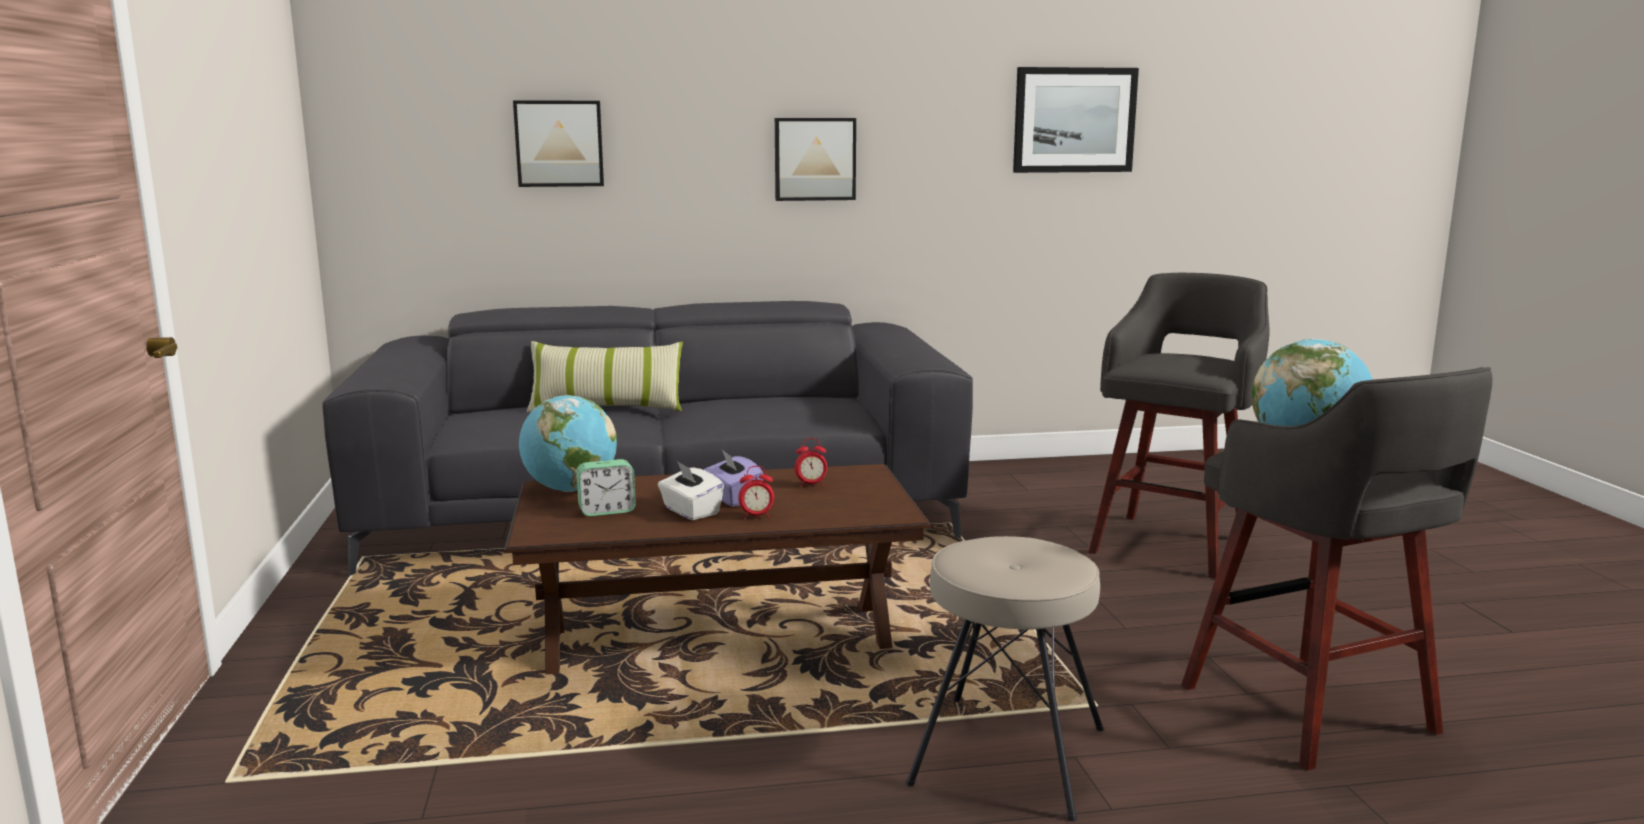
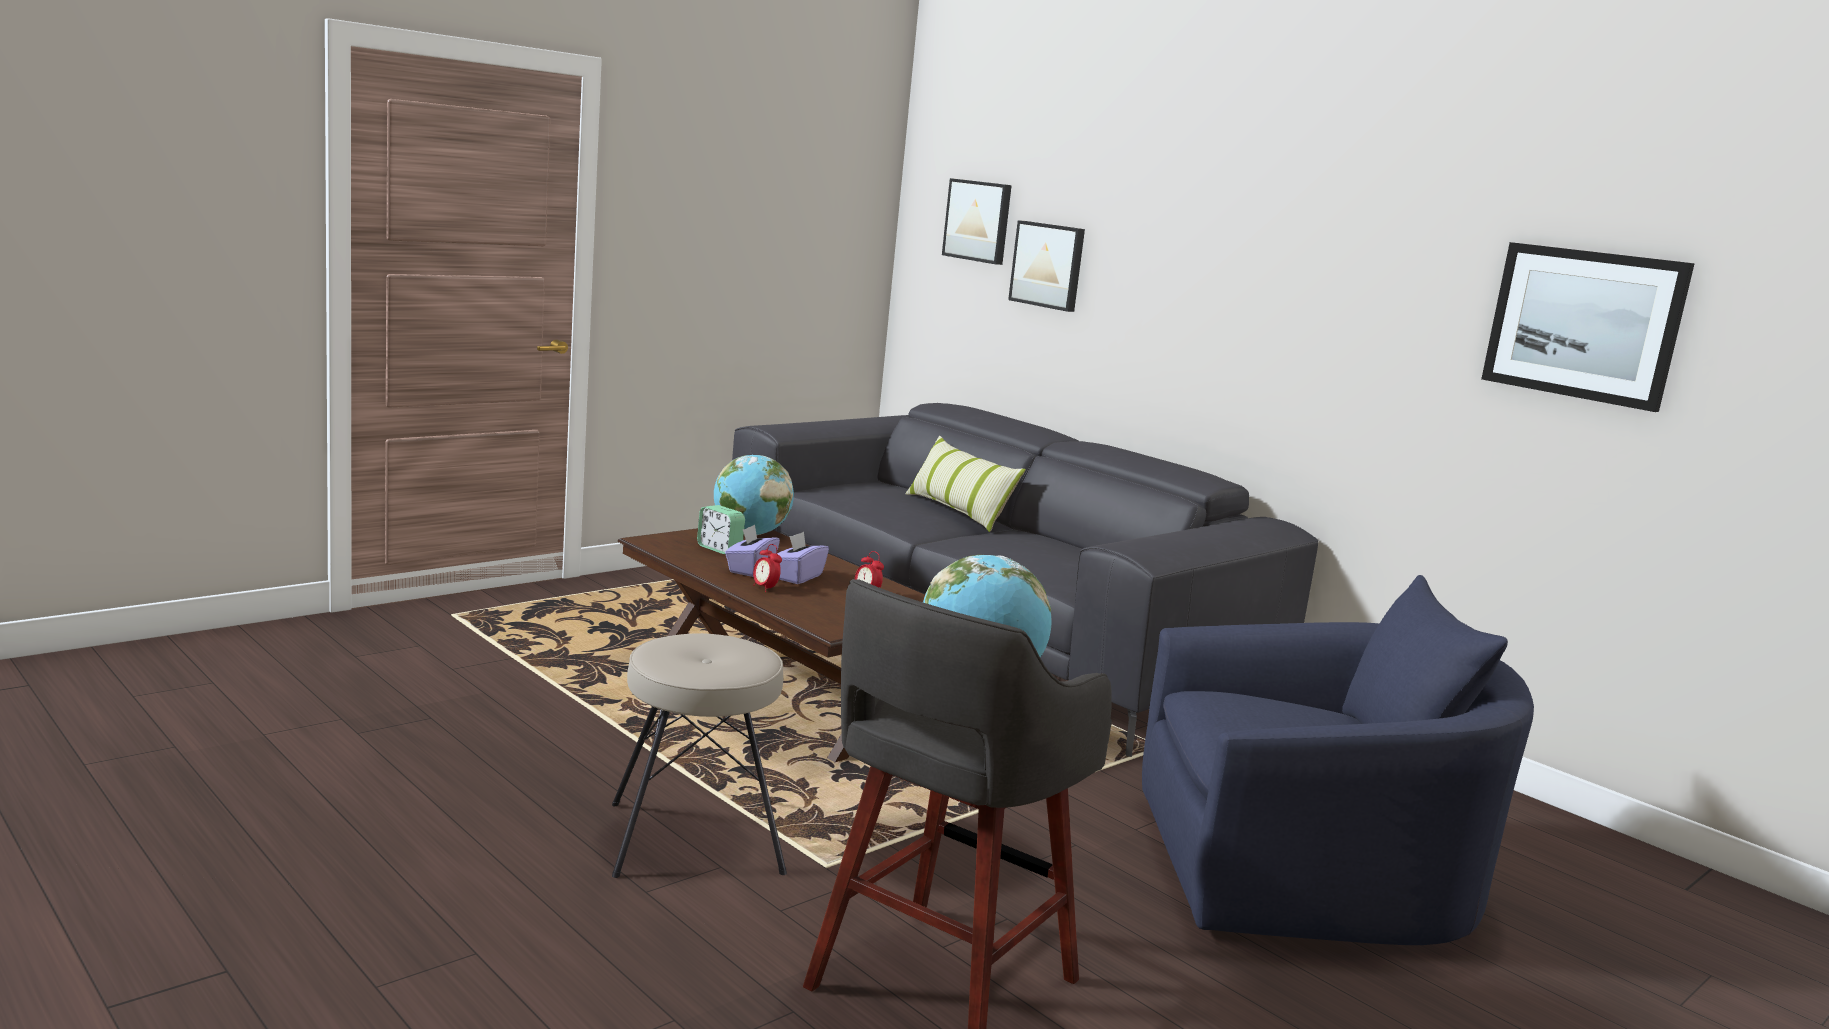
camera: 55 degrees right, 0 degrees up
white tissue box [658,461,724,520] -> purple tissue box [725,524,780,577]
picture [775,118,856,201] -> picture moved to [942,178,1012,265]
grey stool [1088,273,1269,579] -> blue armchair [1142,575,1534,945]

